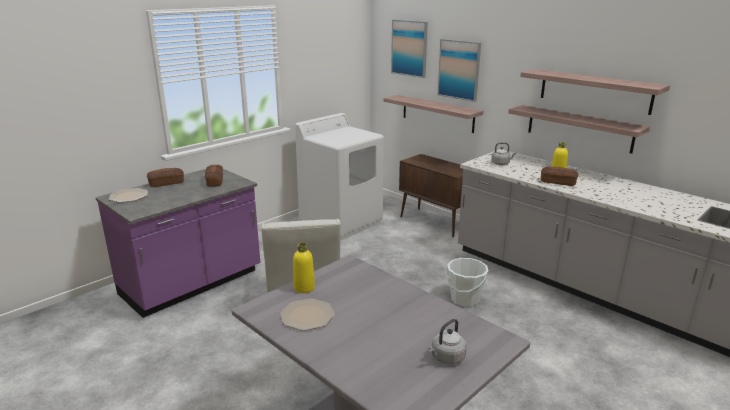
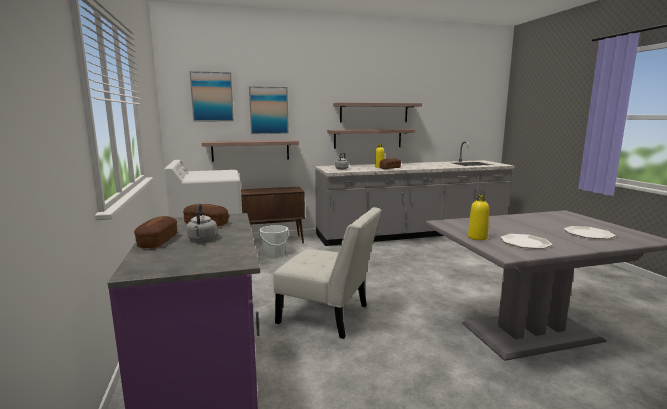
camera: 60 degrees left, 10 degrees down
plate [109,188,148,202] -> plate moved to [564,226,616,239]
grey kettle [428,319,467,364] -> grey kettle moved to [186,203,217,241]
white bucket [446,258,489,306] -> white bucket moved to [259,225,289,257]

